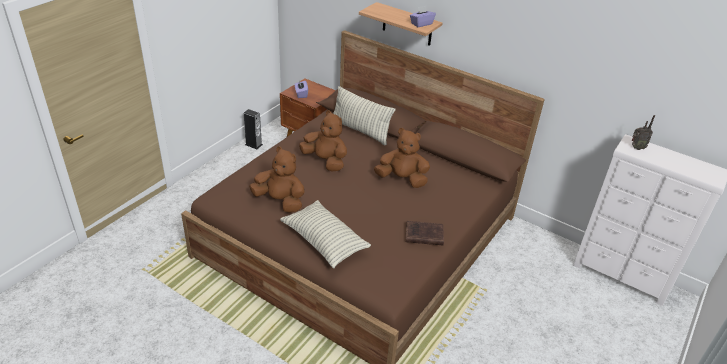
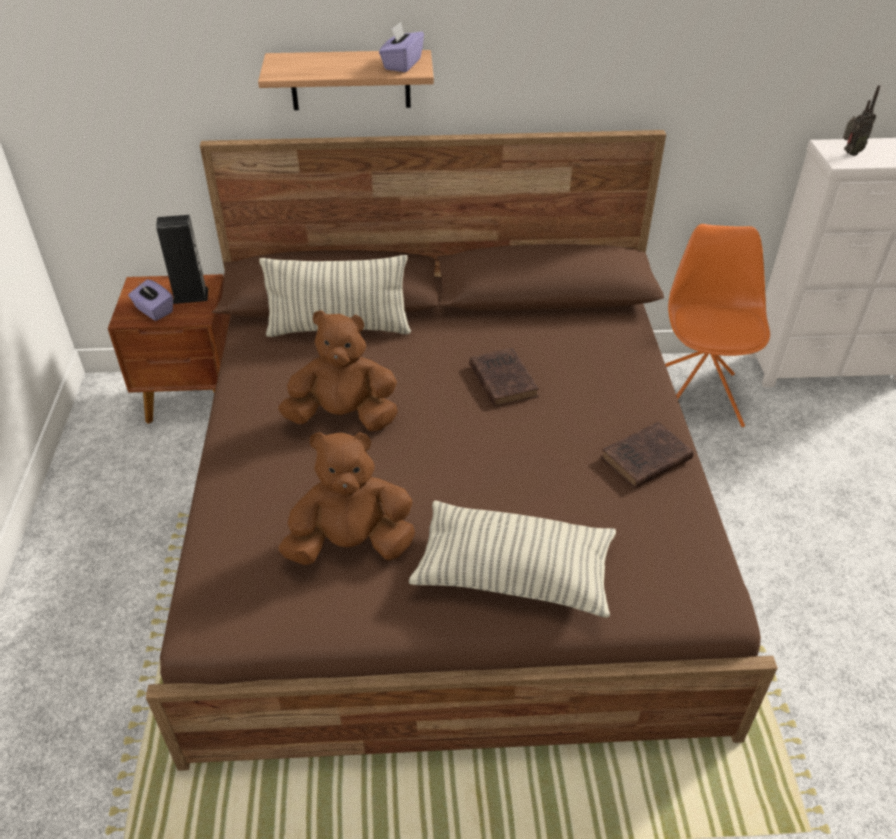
camera: 35 degrees left, 5 degrees up
speaker [244,109,263,149] -> speaker moved to [156,215,208,304]
brown plush toy [374,128,430,188] -> brown book [469,348,539,407]
none -> orange chair [665,224,770,427]

